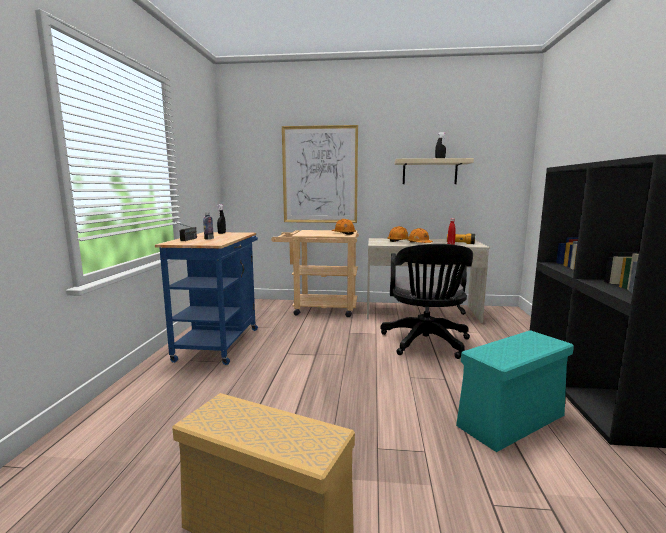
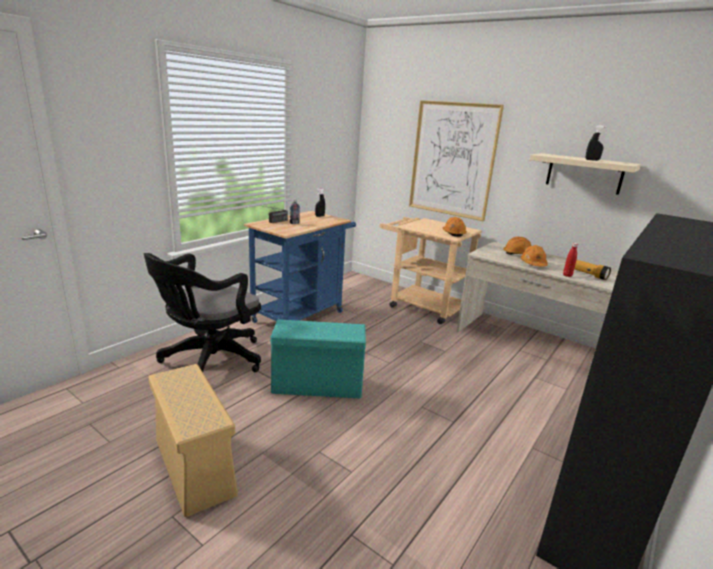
camera: 30 degrees right, 10 degrees up
black office chair [380,244,473,359] -> black office chair moved to [144,253,261,372]
turquoise storage box [456,330,574,452] -> turquoise storage box moved to [271,319,366,398]

